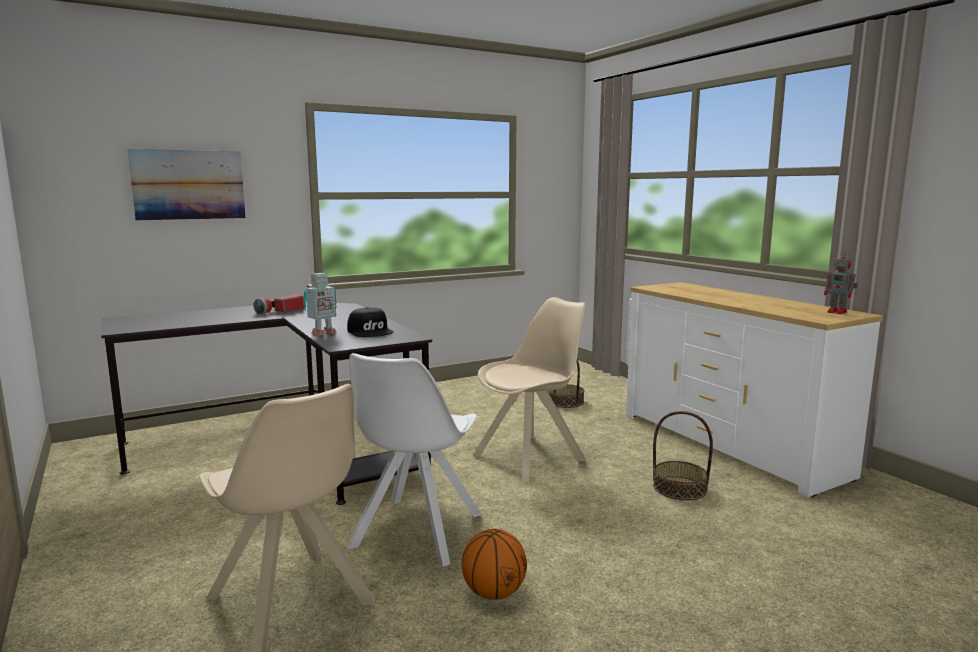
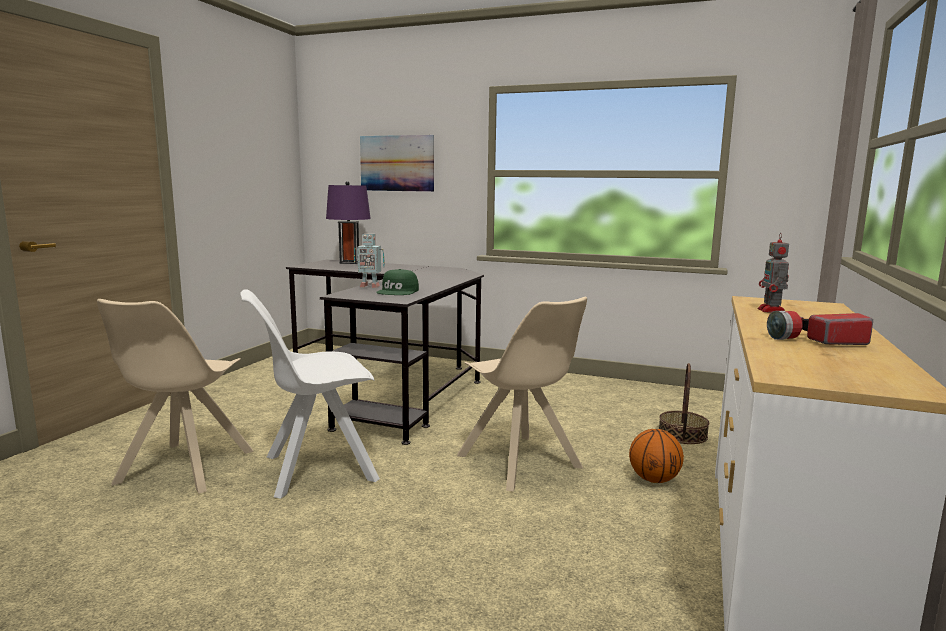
camera: 50 degrees right, 0 degrees up
flashlight [253,294,304,315] -> flashlight moved to [767,311,873,345]
black cap [347,307,393,337] -> green cap [376,269,419,295]
basketball [462,529,527,600] -> basketball moved to [629,429,684,483]
beige chair [473,297,586,482] -> beige chair turned 45 degrees clockwise [457,297,587,492]
basket [653,411,713,500] -> none
toy robot [824,251,858,314] -> toy robot moved to [758,233,789,313]
none -> purple table lamp [326,181,371,264]

